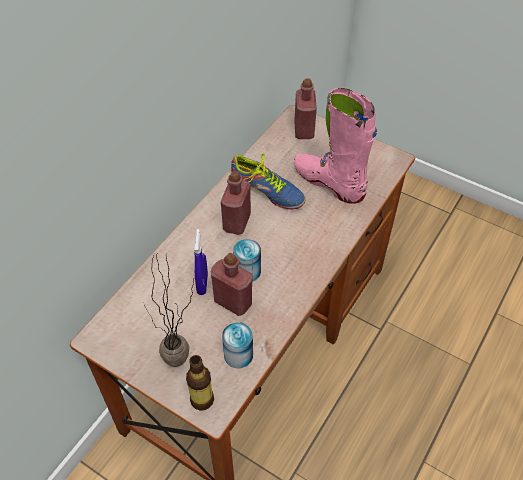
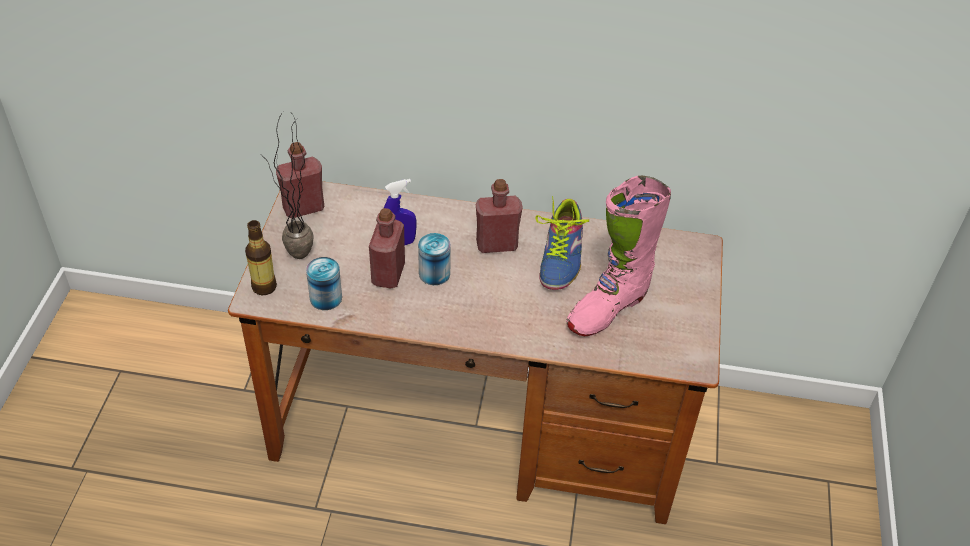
camera: 65 degrees right, 5 degrees down
red bottle [294,78,317,139] -> red bottle moved to [276,142,324,219]
pink boot [294,87,377,204] -> pink boot turned 150 degrees counterclockwise [566,176,671,336]

